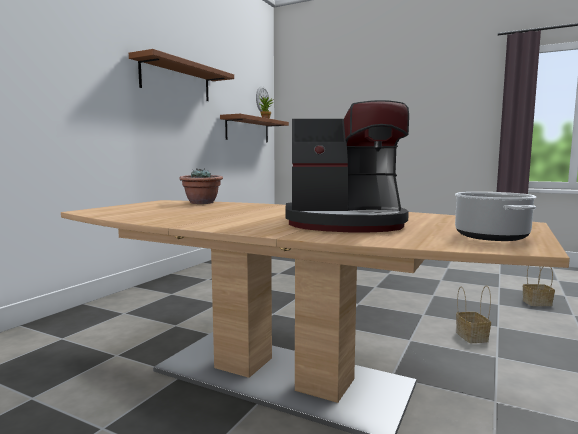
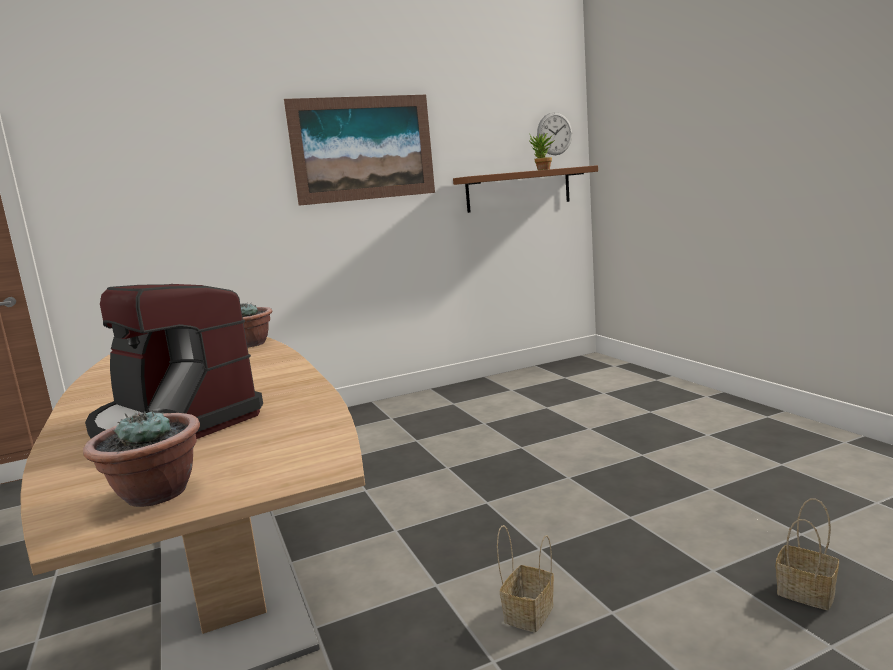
camera: 40 degrees right, 5 degrees up
brown shelf [129,49,234,101] -> picture [284,95,435,206]
cooking pot [455,192,537,241] -> potted plant [83,410,200,507]

